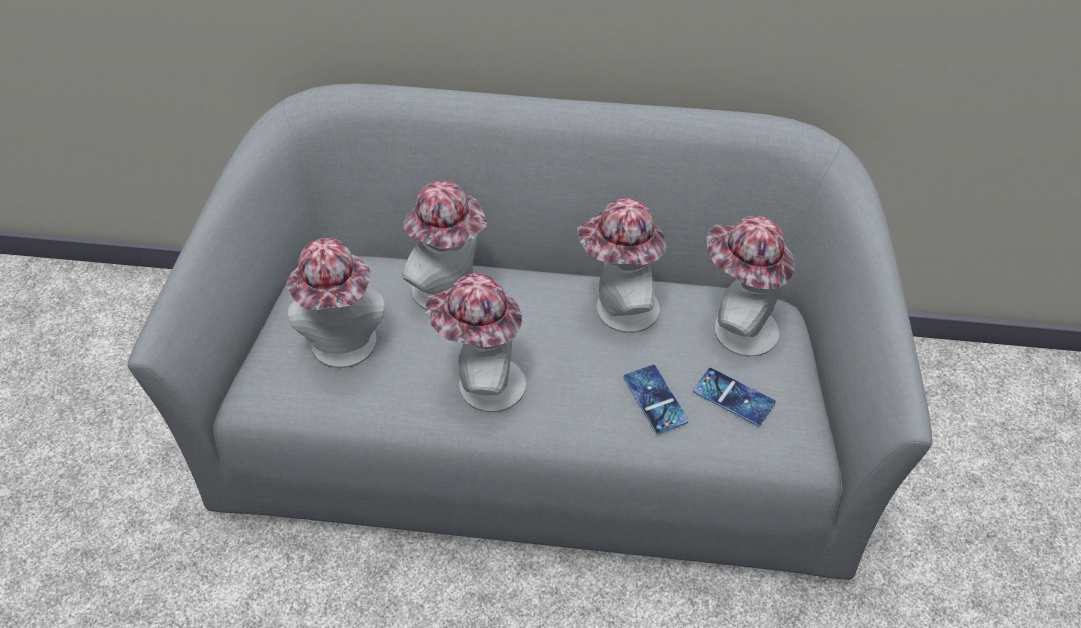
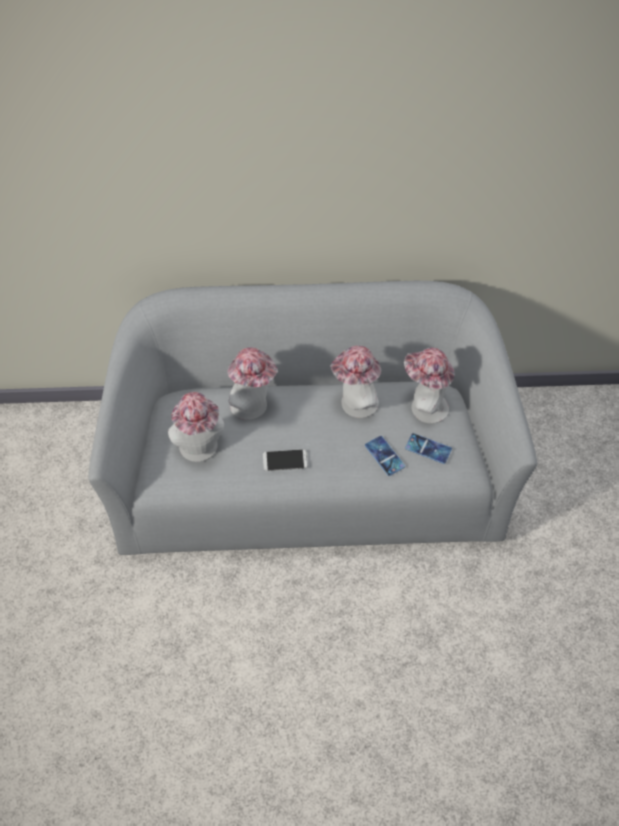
camera: 10 degrees left, 5 degrees up
hat [425,273,526,412] -> phone [263,449,308,471]

